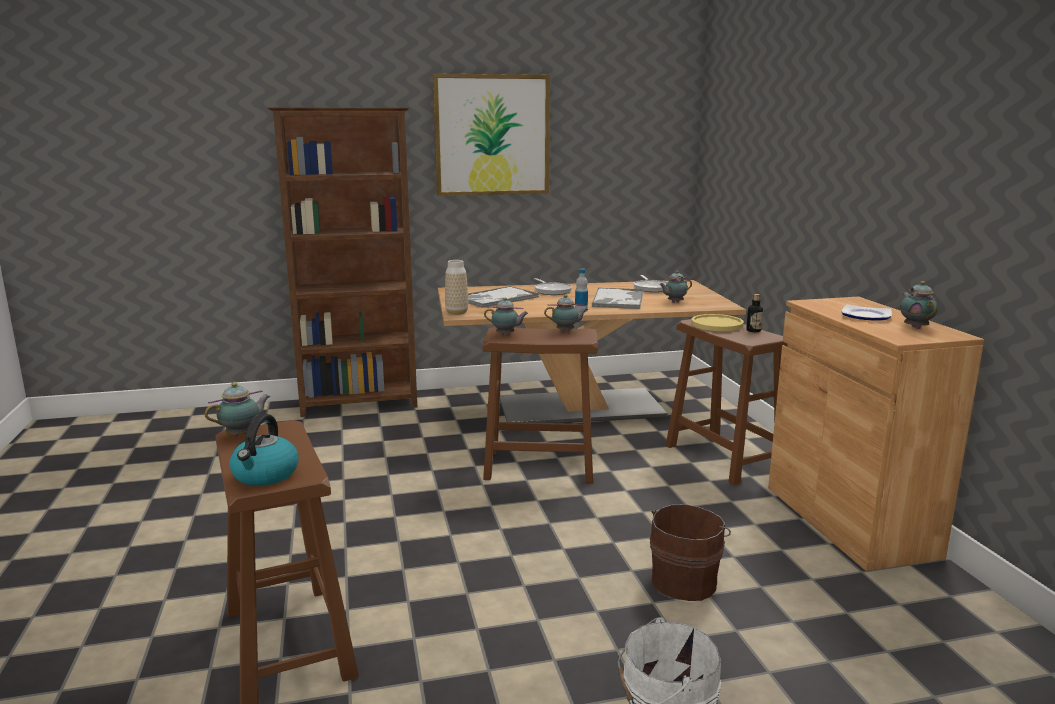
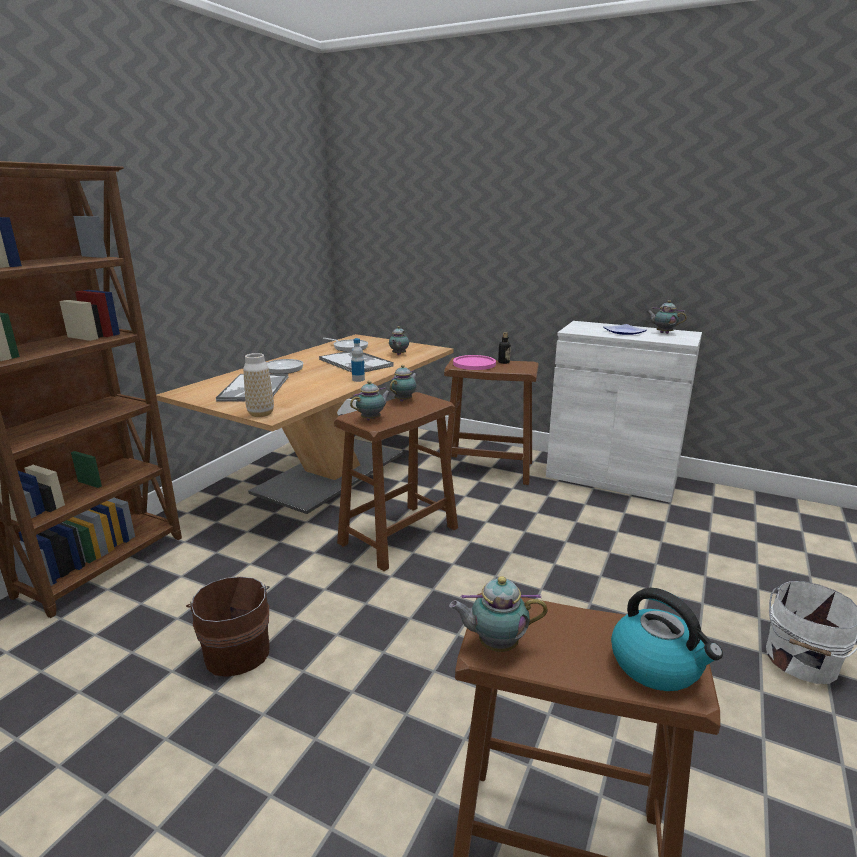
camera: 50 degrees left, 5 degrees up
teapot [205,382,271,436] -> teapot turned 90 degrees counterclockwise [449,576,547,652]
picture [433,73,550,196] -> none
brown bucket [650,504,731,601] -> brown bucket moved to [186,577,270,677]
yellow plate [691,314,744,331] -> pink plate [453,355,496,370]
brown cabinet [768,297,984,571] -> white cabinet [546,321,702,503]

